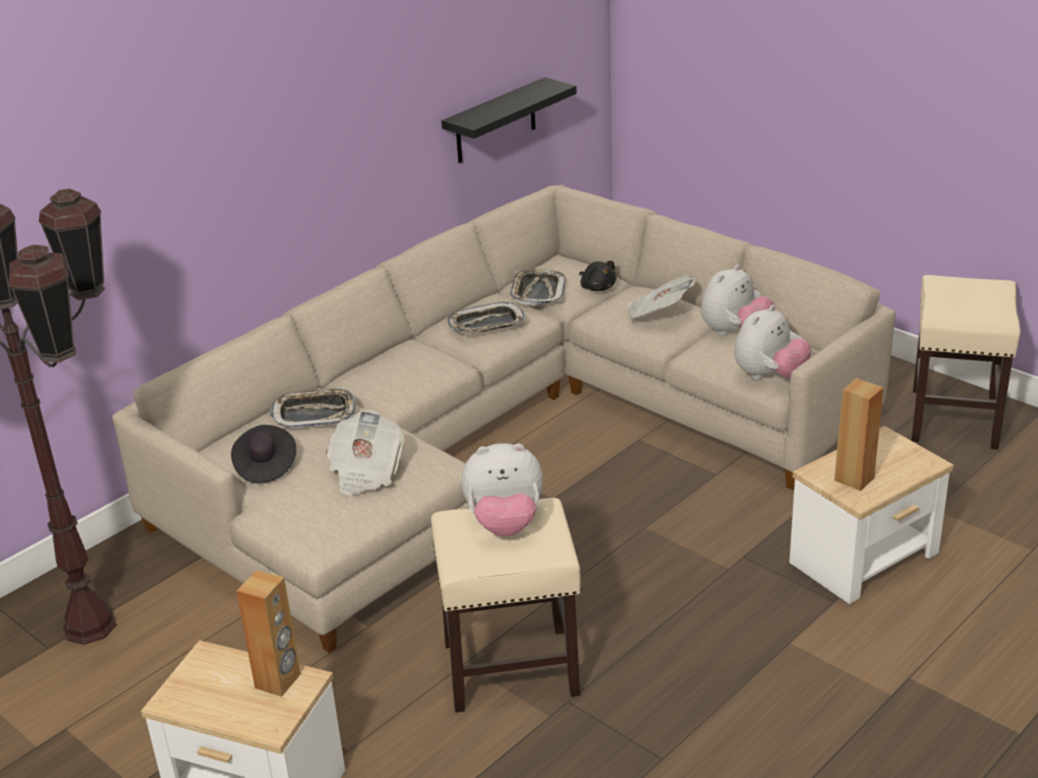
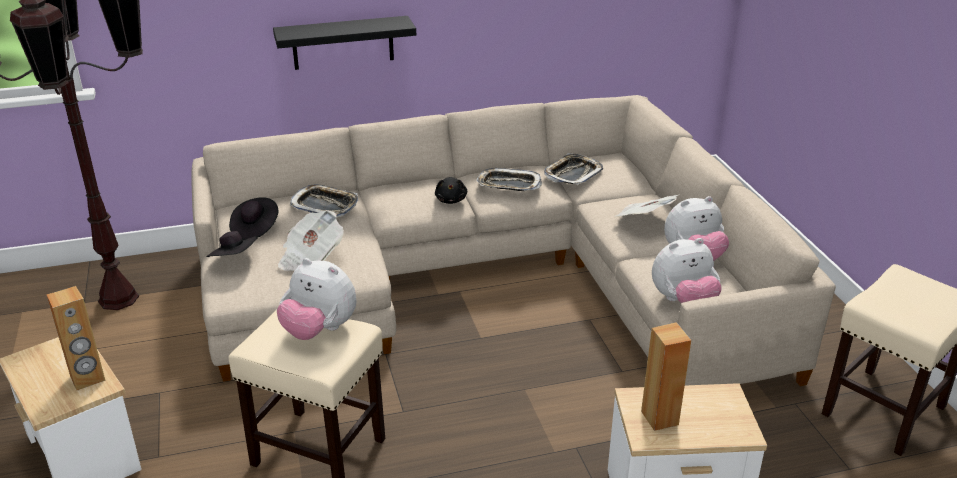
camera: 30 degrees right, 0 degrees up
black shelf [441,77,577,163] -> black shelf moved to [273,16,416,70]
black plush toy [579,261,617,291] -> black plush toy moved to [435,177,467,204]
none -> black hat [206,231,257,257]

